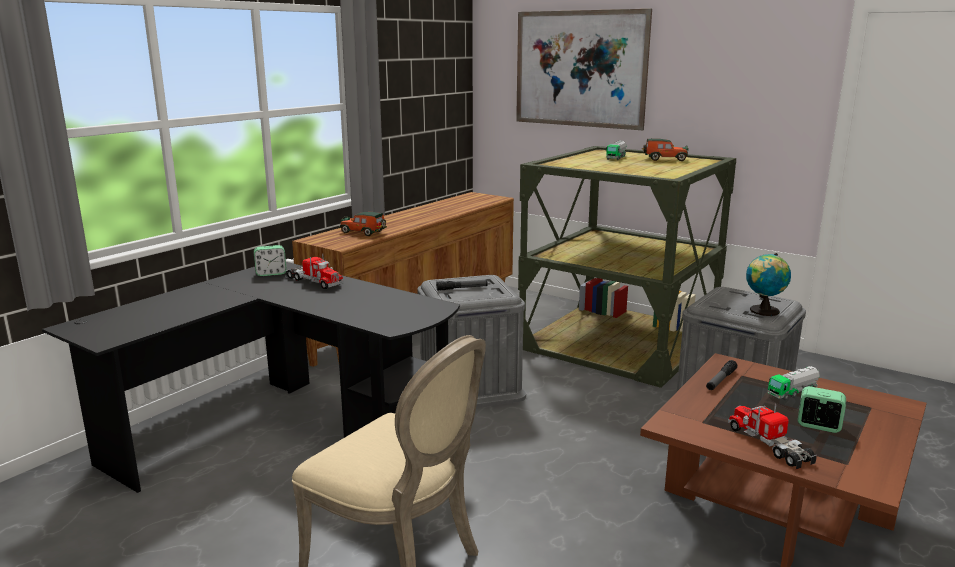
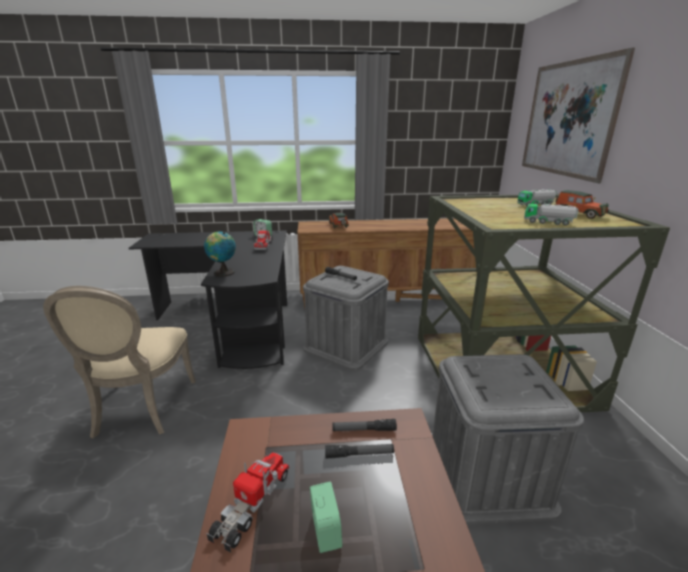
camera: 50 degrees right, 5 degrees up
globe [746,253,791,316] -> globe moved to [204,231,236,277]
toy truck [768,366,820,400] -> toy truck moved to [524,204,579,226]
none -> flashlight [325,444,394,459]

